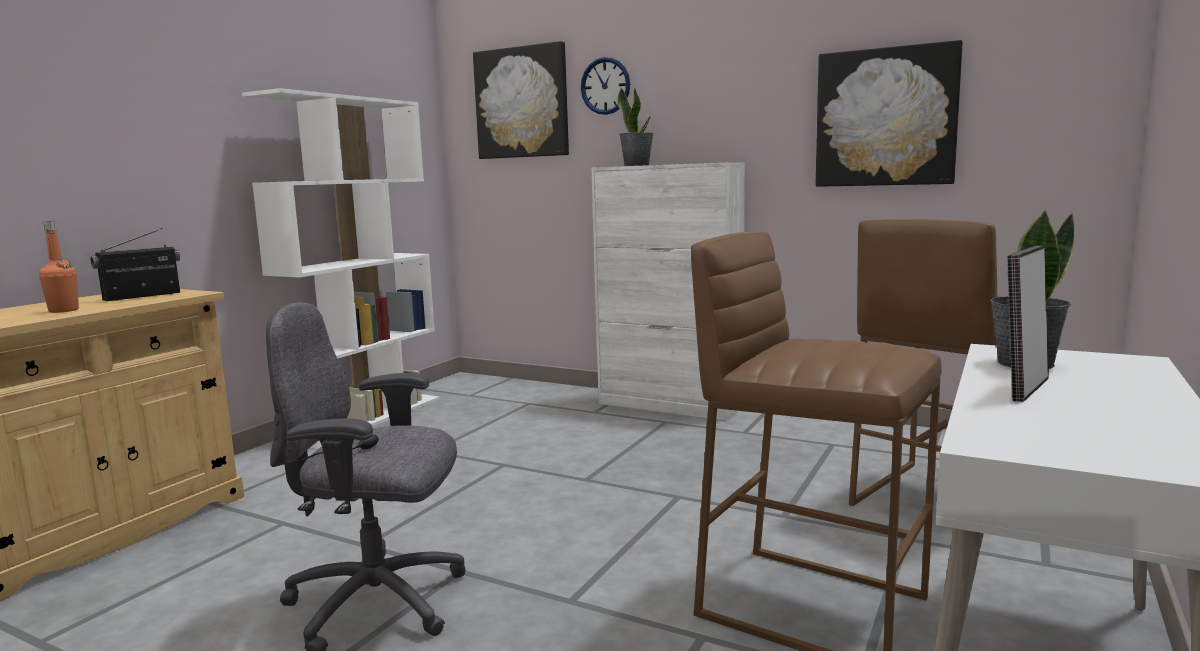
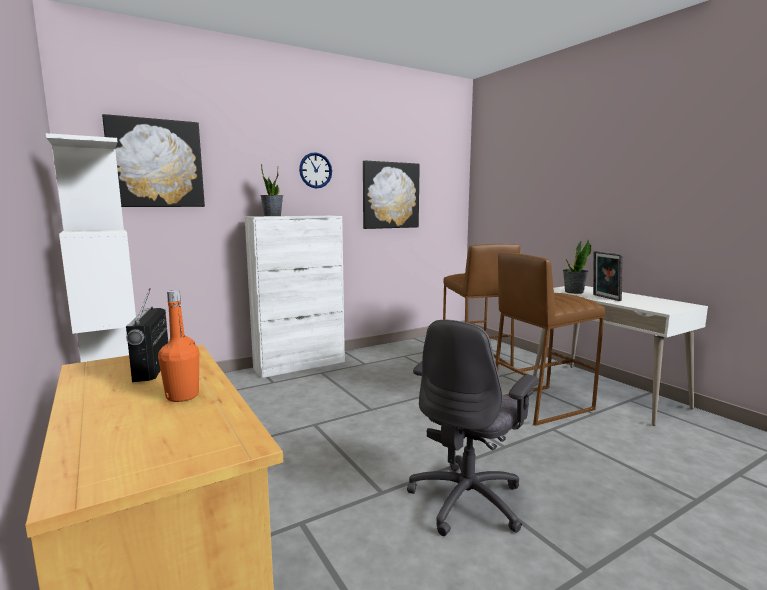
camera: 60 degrees left, 0 degrees up
wall clock [581,57,630,115] -> wall clock moved to [299,152,332,189]

